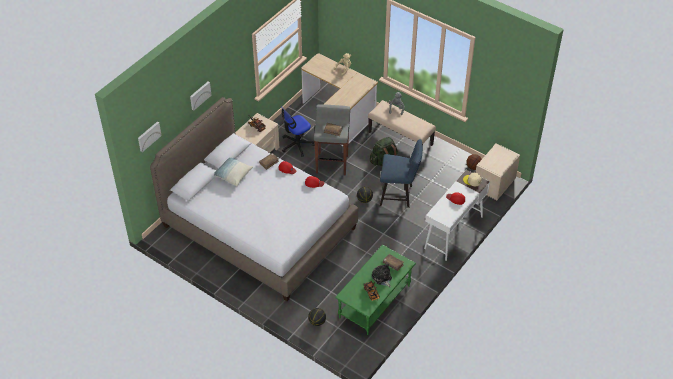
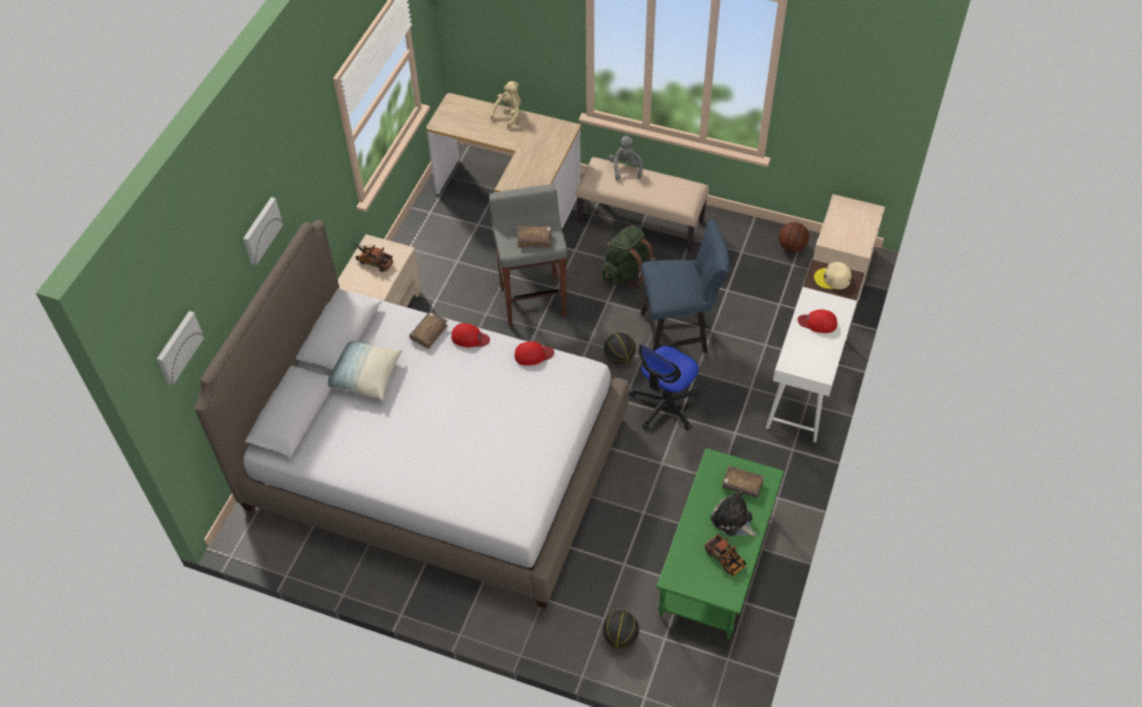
camera: 15 degrees left, 5 degrees up
office chair [281,107,315,157] -> office chair moved to [629,343,701,431]

